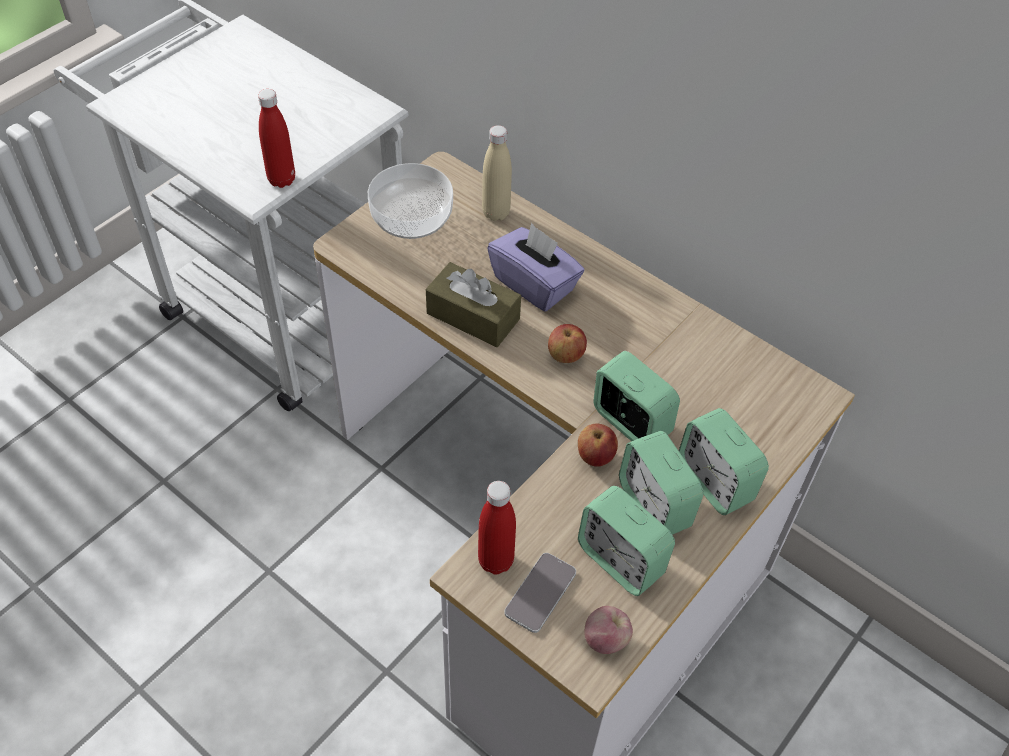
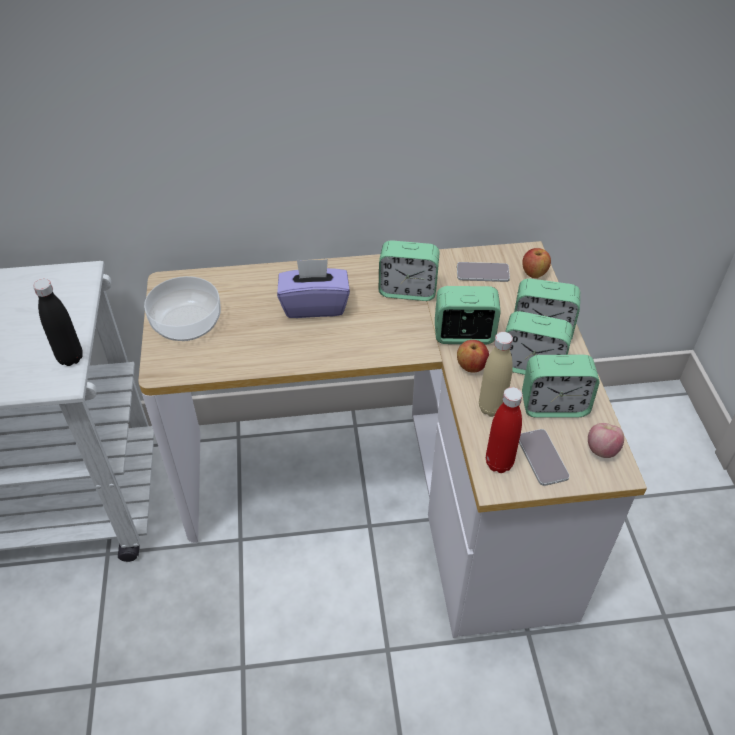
camera: 45 degrees left, 5 degrees down
red bottle [258,89,295,188] -> black bottle [33,279,83,366]
brown tissue box [426,262,521,347] -> none
beige bottle [482,125,512,221] -> beige bottle moved to [479,332,513,417]
apple [548,324,587,363] -> apple moved to [522,248,551,278]
none -> alarm clock [379,240,440,301]
none -> phone [457,262,510,282]

